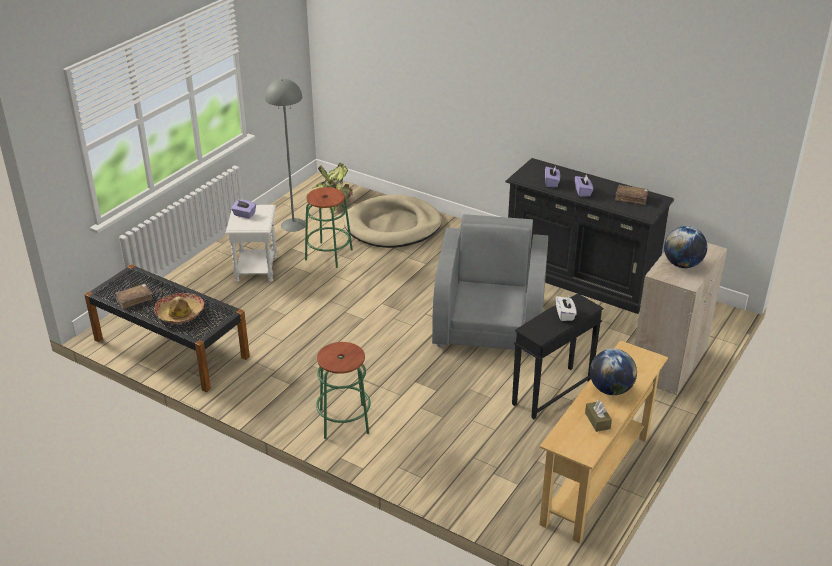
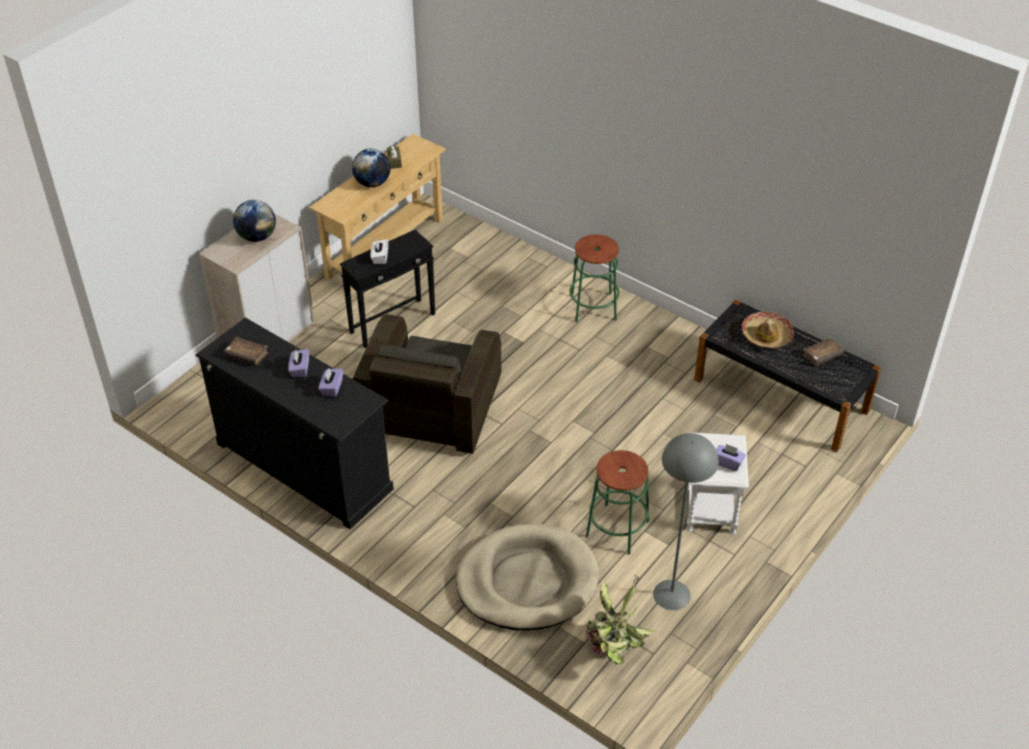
camera: 175 degrees left, 10 degrees up
grey armchair [432,214,548,356] -> brown armchair [353,314,501,454]

